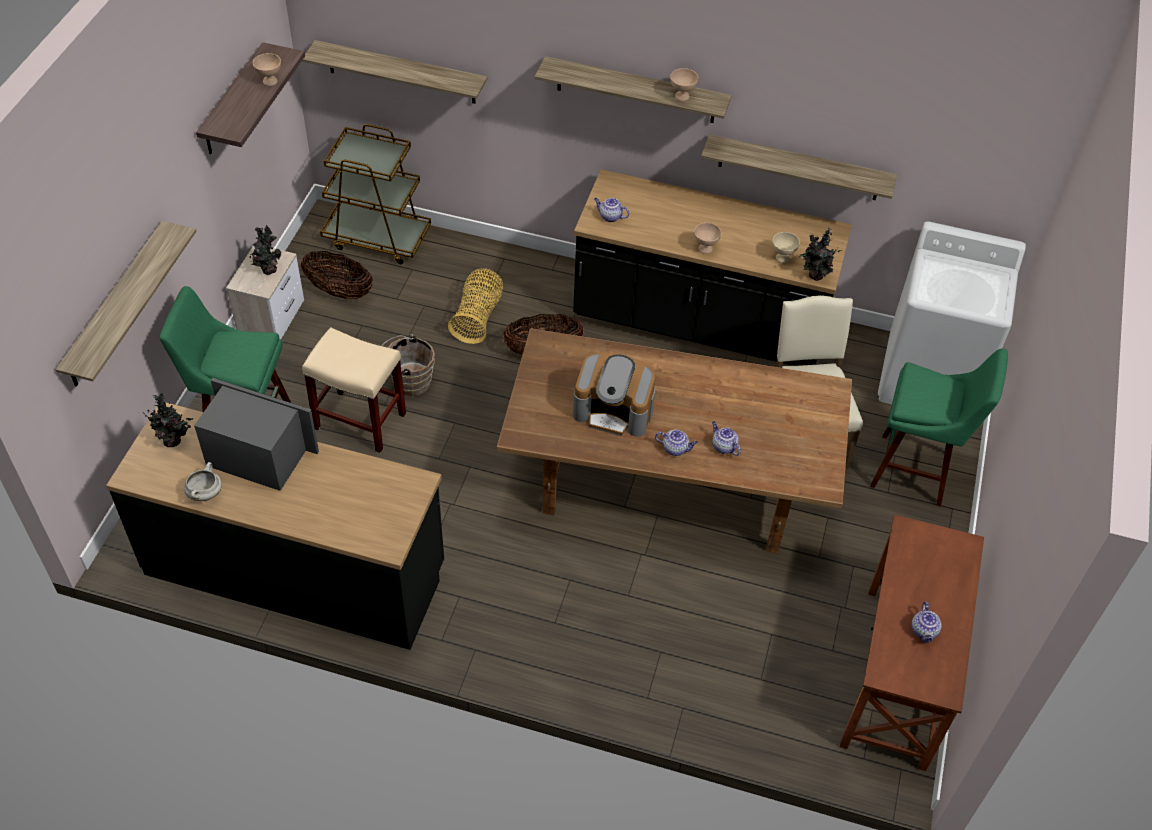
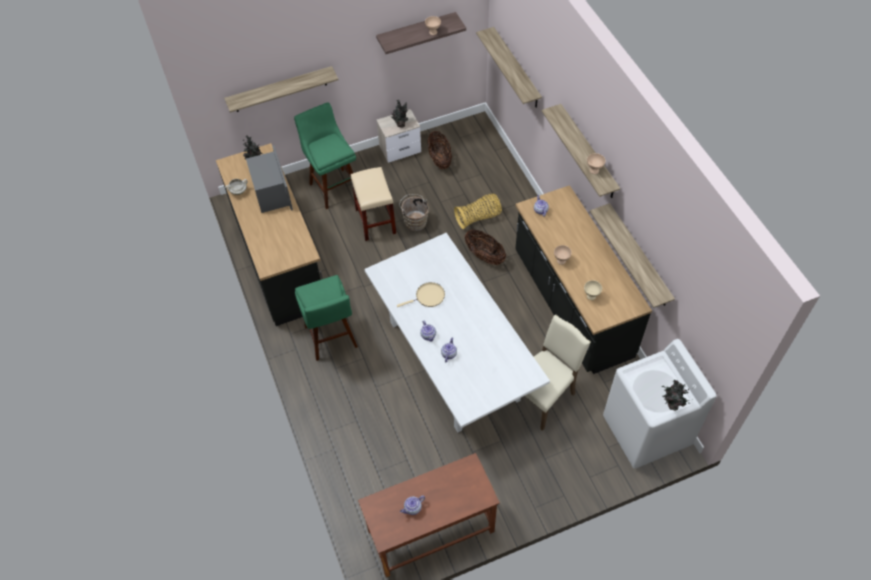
camera: 55 degrees right, 5 degrees up
brown cart [320,124,431,264] -> none
brown dining table [497,328,852,553] -> white dining table [365,233,550,432]
coffee machine [573,352,656,437] -> beige frying pan [397,282,445,307]
potted plant [799,227,842,281] -> potted plant moved to [661,380,690,411]
green stool [870,348,1008,507] -> green stool moved to [295,275,358,361]

